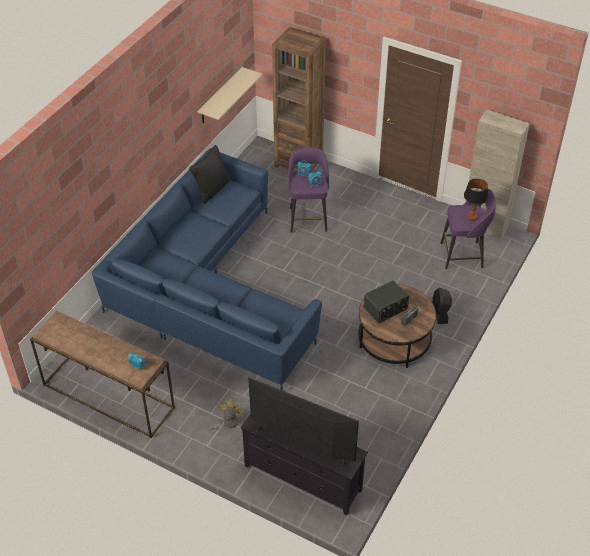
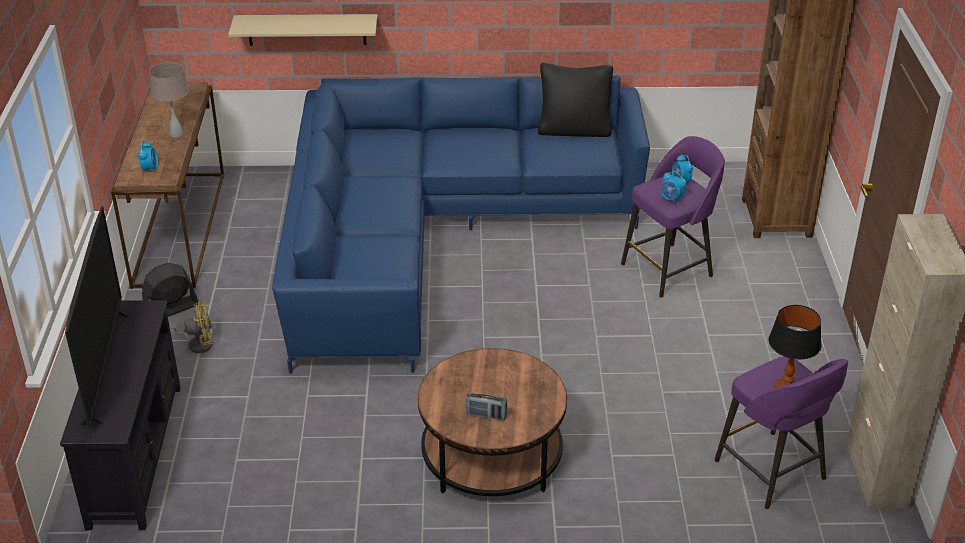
camera: 60 degrees right, 10 degrees down
beige shelf [197,67,262,123] -> beige shelf moved to [228,14,378,46]
radio [364,280,409,323] -> none
black fan [432,288,452,324] -> black fan moved to [142,263,199,317]
none -> beige table lamp [149,62,189,137]

